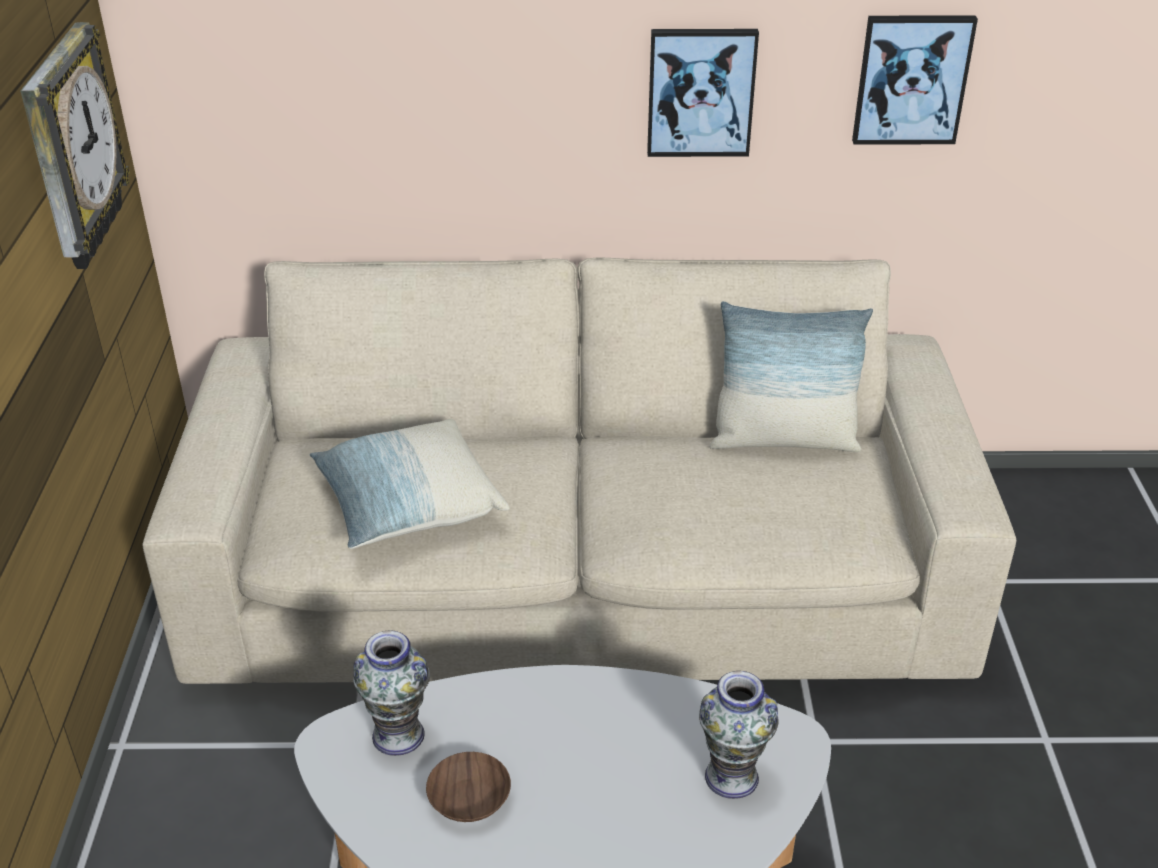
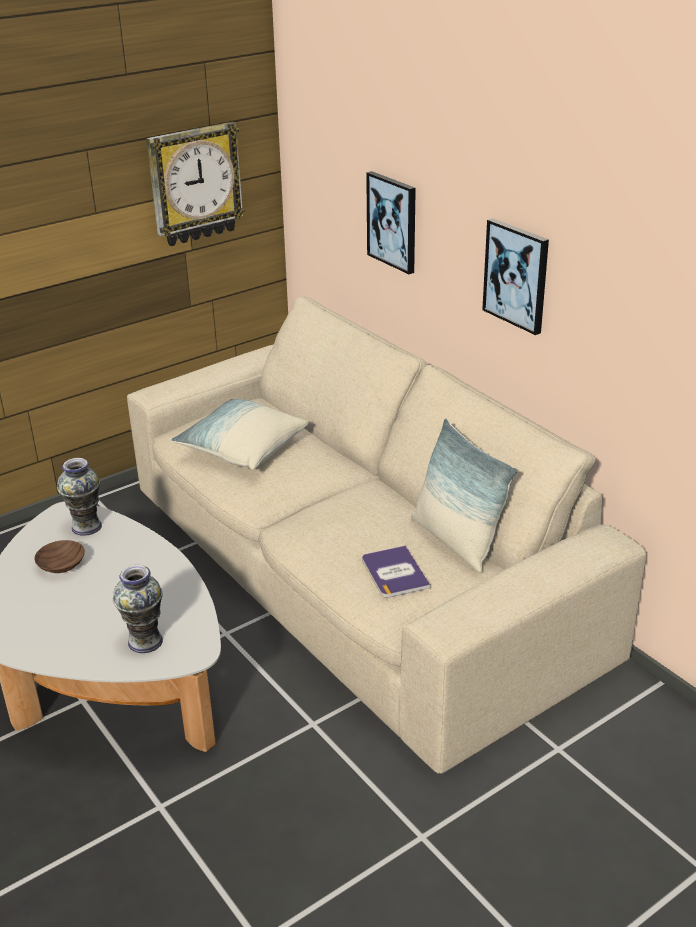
camera: 55 degrees right, 5 degrees down
picture [852,15,978,145] -> picture moved to [366,171,416,274]
none -> book [362,545,430,598]

